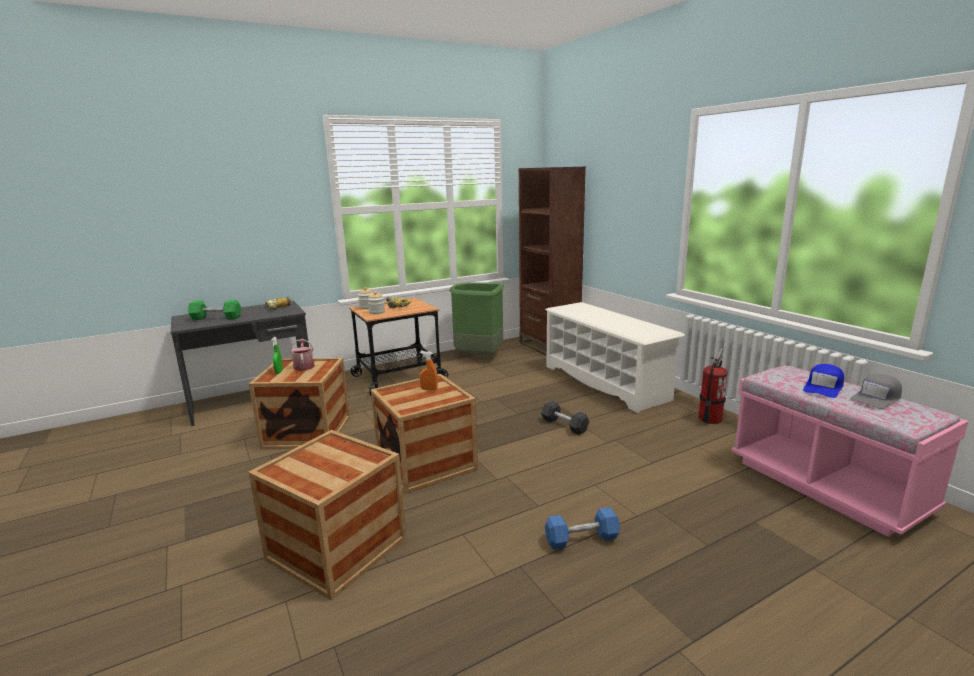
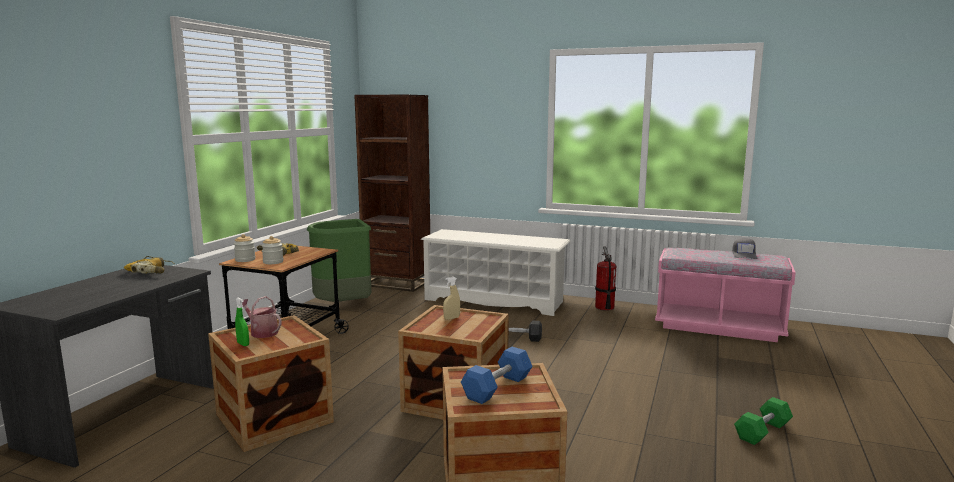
camera: 40 degrees left, 5 degrees down
green dumbbell [188,300,241,320] -> green dumbbell moved to [734,397,793,445]
orange spray bottle [419,351,438,390] -> beige spray bottle [443,277,460,320]
blue dumbbell [545,507,620,550] -> blue dumbbell moved to [461,347,533,404]
blue cap [803,364,844,398] -> none

